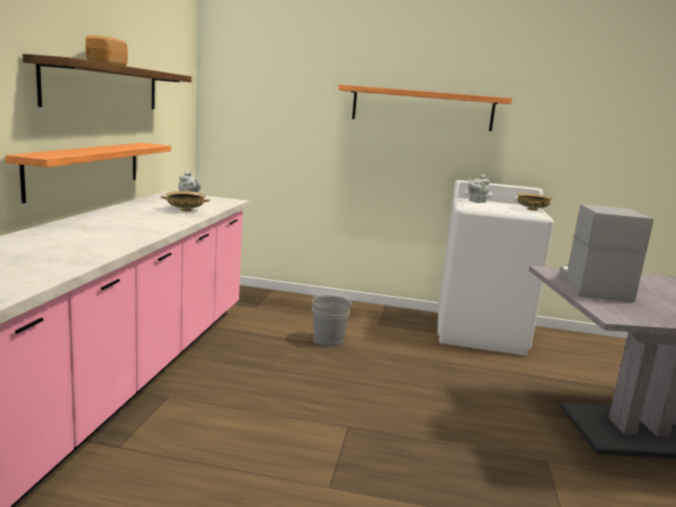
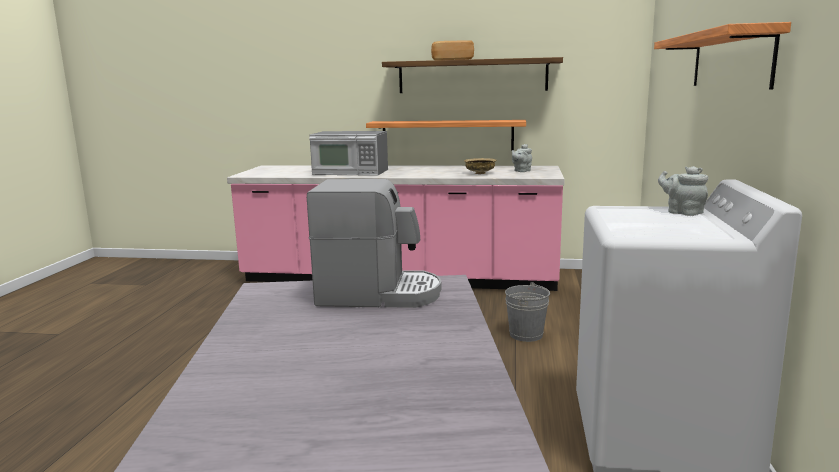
camera: 90 degrees right, 0 degrees up
beige bowl [517,193,552,211] -> none
none -> microwave [309,131,388,176]

